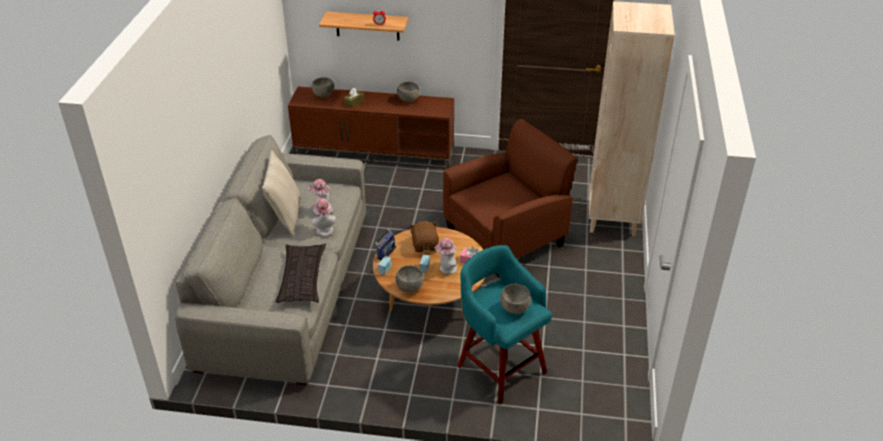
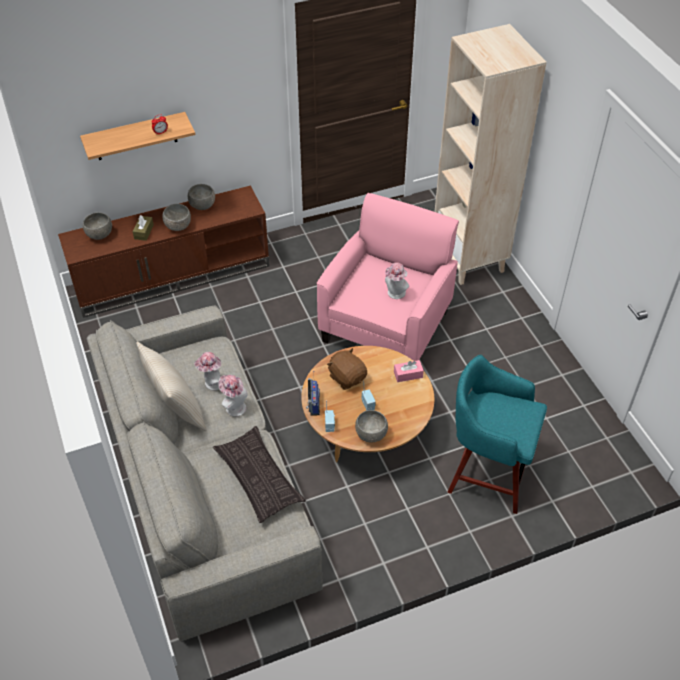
camera: 30 degrees left, 10 degrees up
hat [434,238,457,274] -> hat moved to [385,262,409,299]
brown armchair [443,119,578,277] -> pink armchair [317,193,459,361]
grey bowl [500,284,531,314] -> grey bowl moved to [162,204,191,231]

